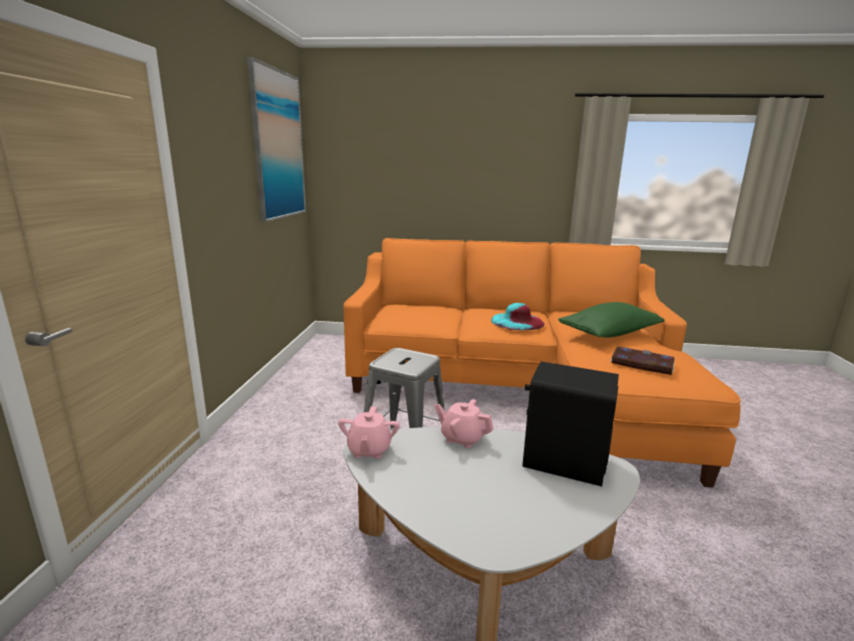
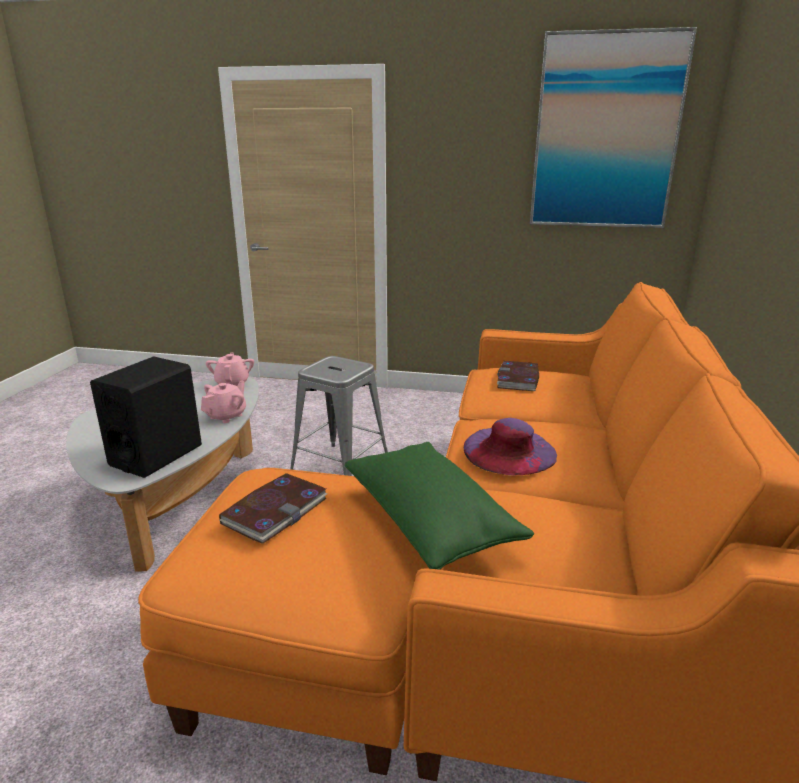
camera: 95 degrees right, 5 degrees up
pink teapot [338,406,400,459] -> pink teapot turned 75 degrees clockwise [206,352,254,386]
turquoise hat [491,303,544,330] -> purple hat [464,418,557,475]
none -> book [497,361,539,391]

